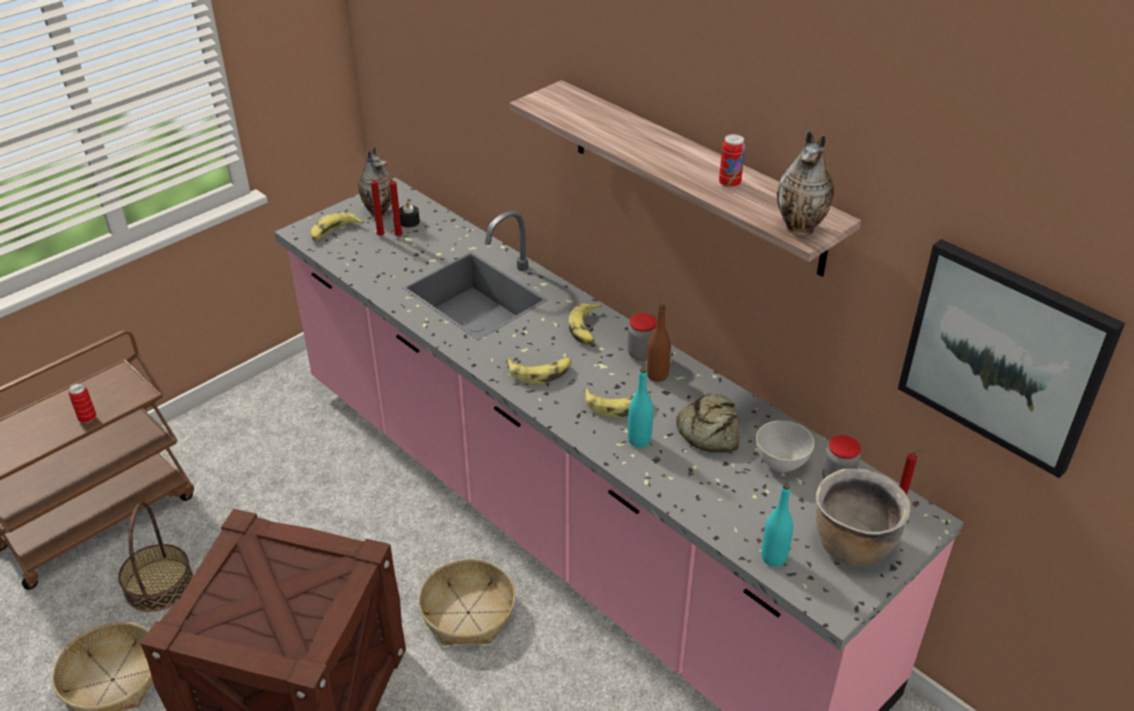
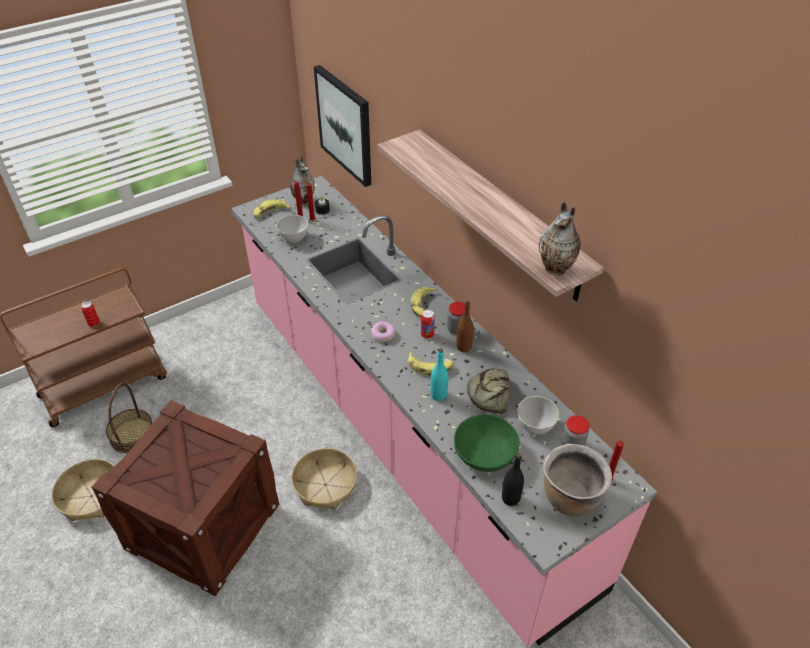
camera: 10 degrees right, 5 degrees up
banana [506,358,571,383] -> donut [371,321,395,342]
can [719,134,745,188] -> can moved to [421,309,435,339]
turquoise bottle [761,483,793,567] -> black bottle [502,453,524,506]
picture [898,239,1125,478] -> picture moved to [314,65,371,187]
none -> grey bowl [276,215,308,243]
none -> green bowl [454,414,520,472]

